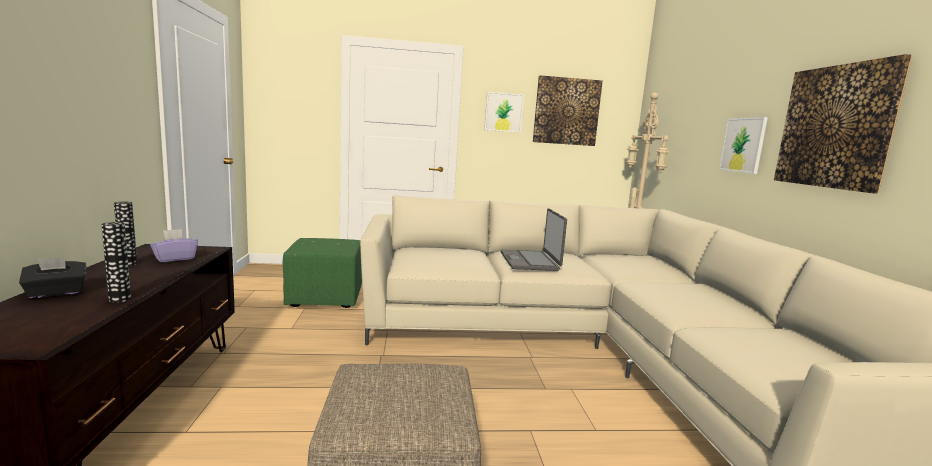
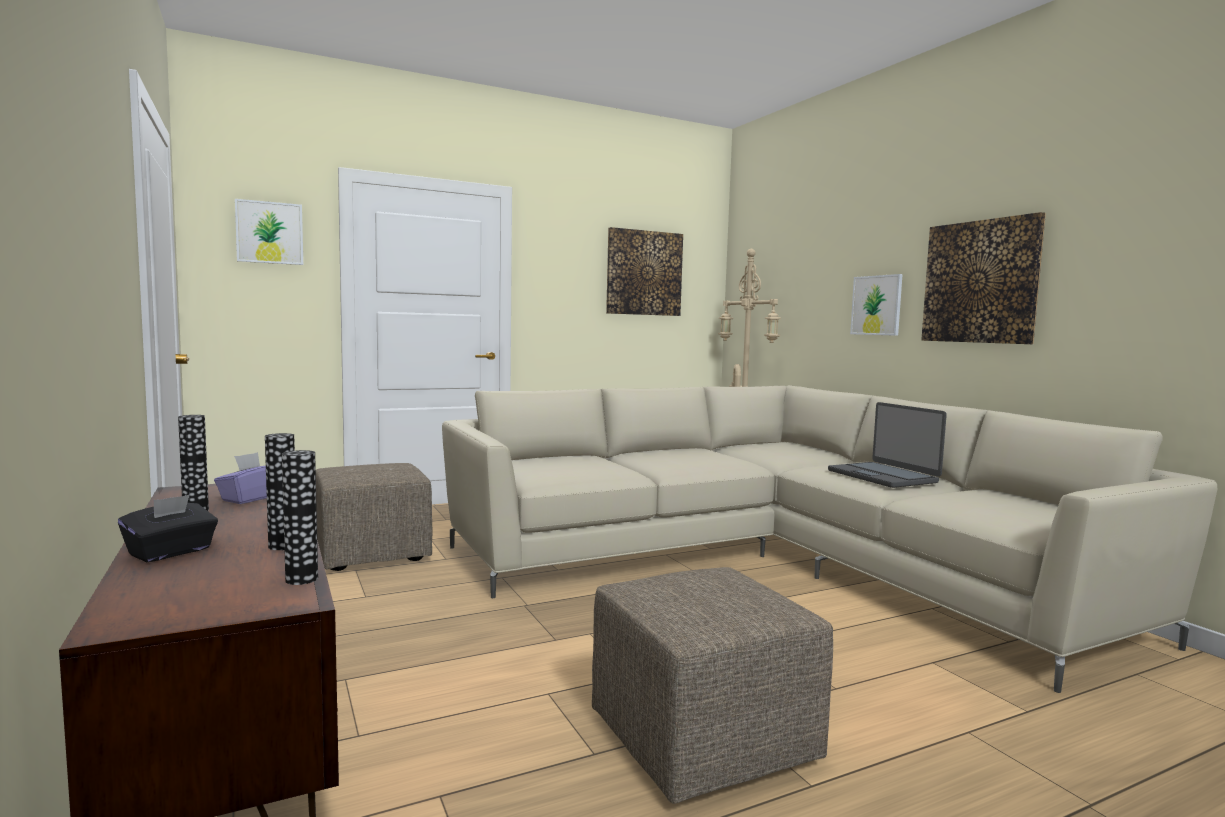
camera: 20 degrees left, 5 degrees down
green ottoman [283,238,362,308] -> beige ottoman [316,463,433,571]
picture [484,92,524,133] -> picture moved to [235,199,303,265]
laptop [501,208,567,271] -> laptop moved to [828,402,947,488]
none -> vase [282,450,318,585]

